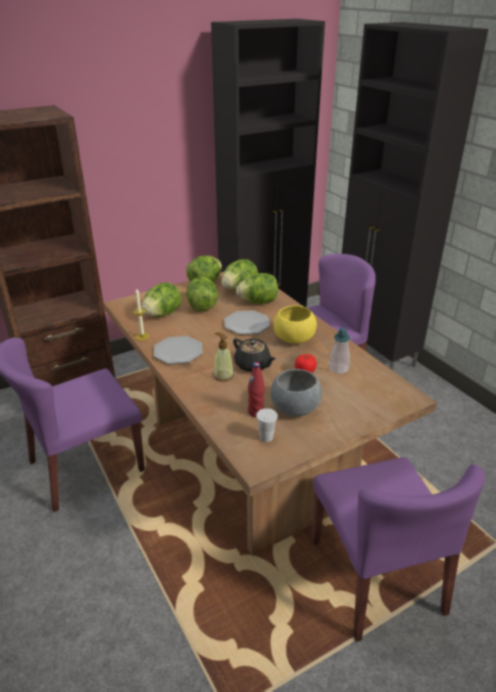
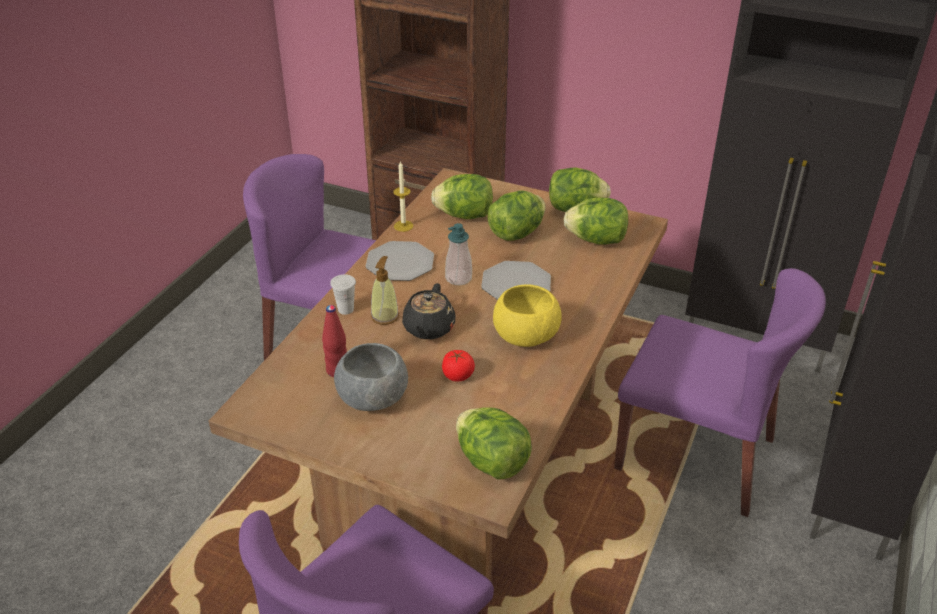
camera: 55 degrees right, 5 degrees up
lettuce [236,273,278,304] -> lettuce moved to [456,407,532,480]
white cup [256,408,278,442] -> white cup moved to [330,274,356,315]
soap dispenser [329,327,350,374] -> soap dispenser moved to [445,223,472,285]

